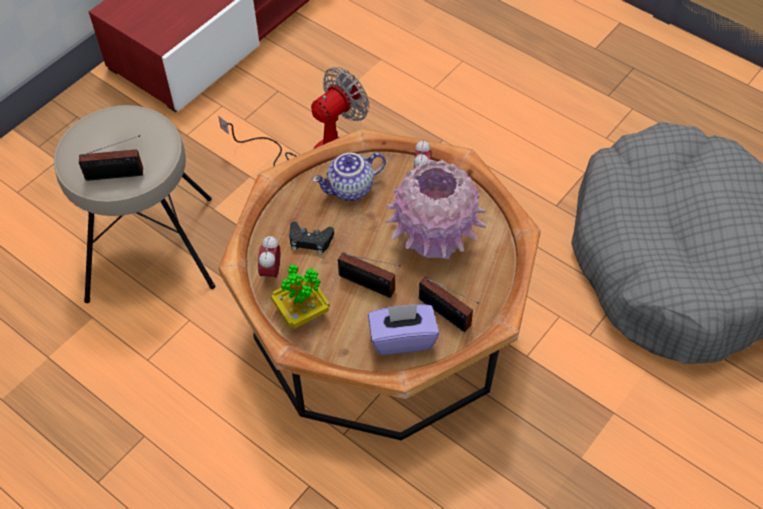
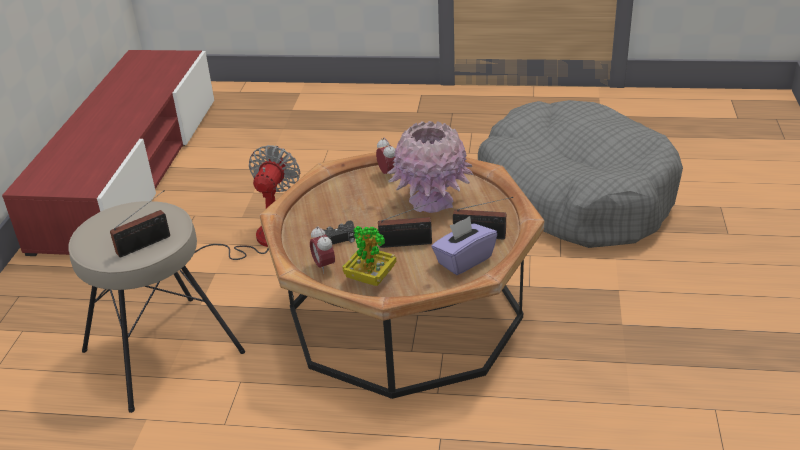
camera: 30 degrees left, 20 degrees down
teapot [312,152,386,201] -> none

